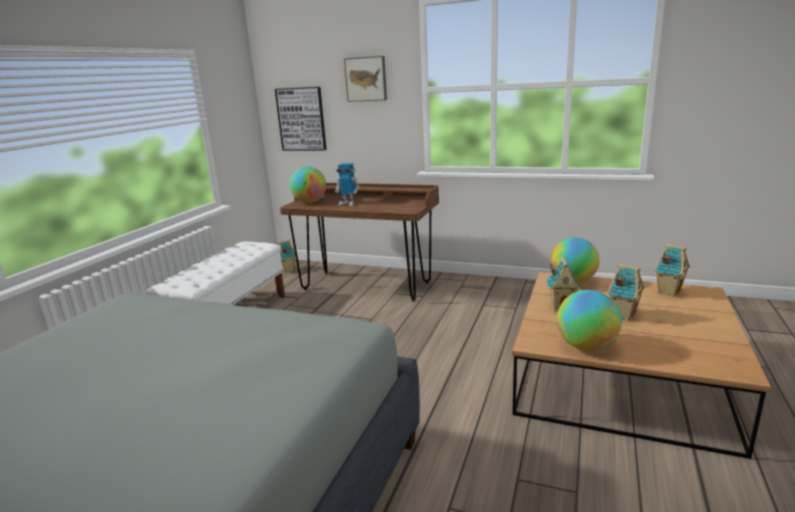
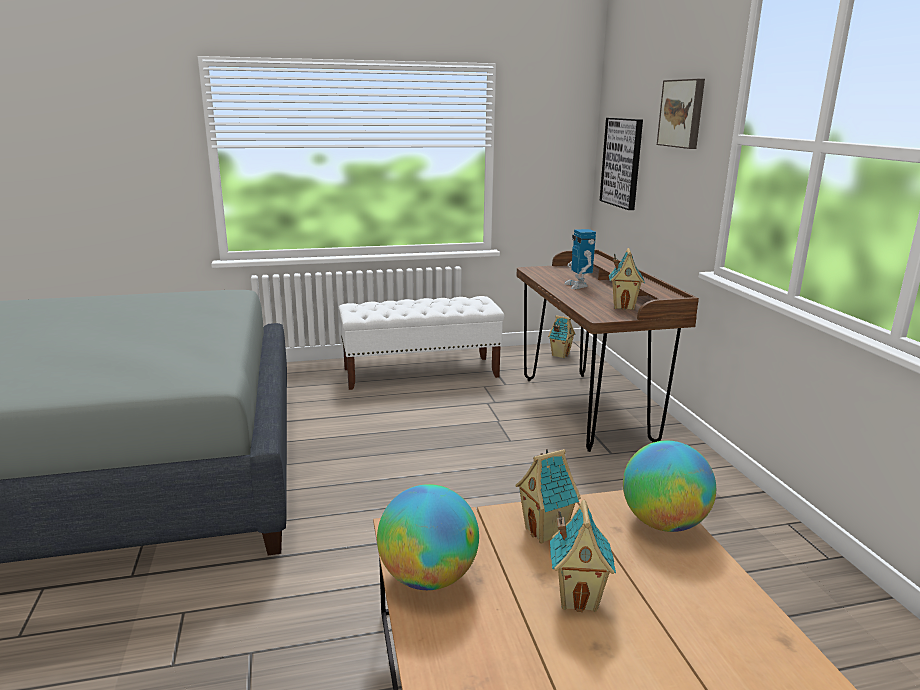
camera: 55 degrees right, 0 degrees up
globe [290,167,326,203] -> none
toy house [654,244,690,296] -> toy house moved to [609,248,645,310]

